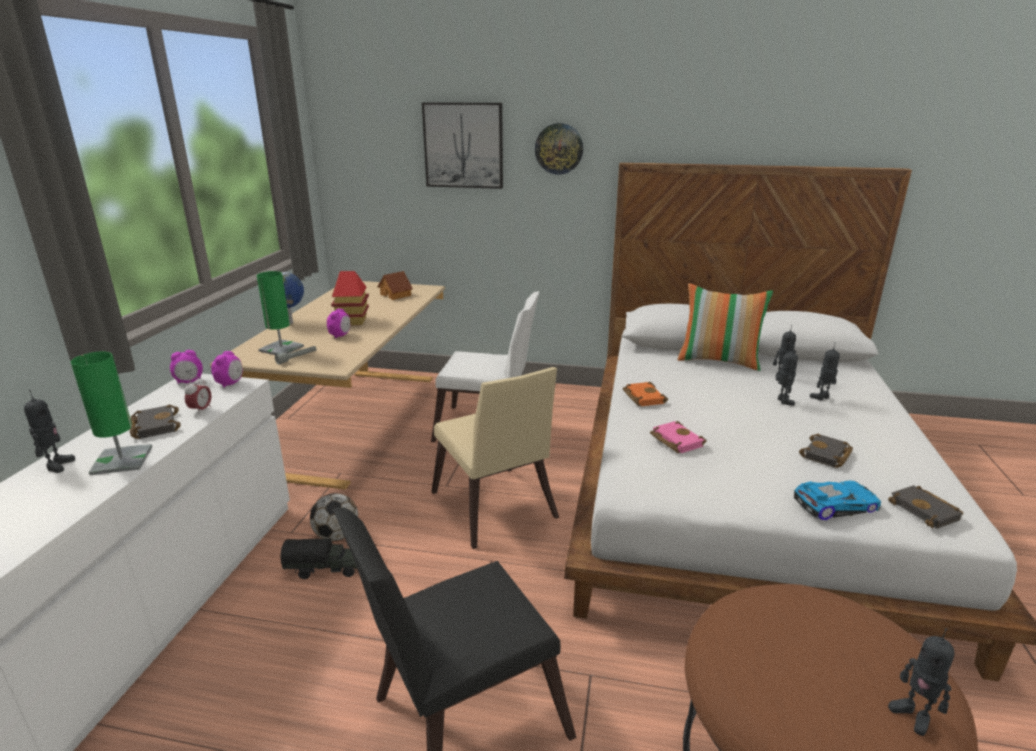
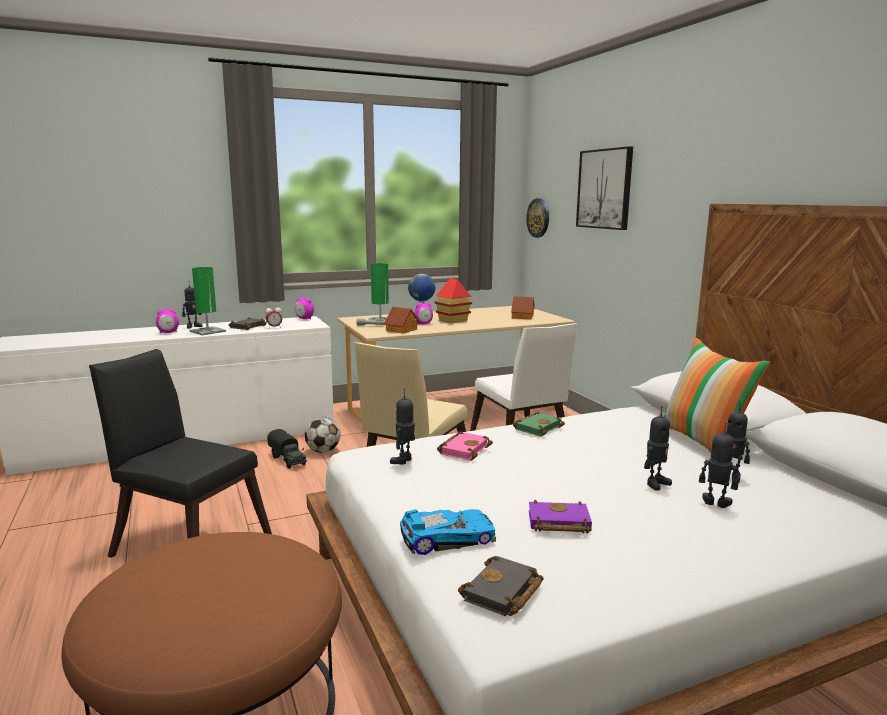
camera: 55 degrees right, 10 degrees down
alarm clock [211,351,243,388] -> alarm clock moved to [156,309,179,333]
wall clock [535,123,583,175] -> wall clock moved to [526,199,549,238]
orange book [623,382,668,406] -> green book [513,411,565,437]
toy car [794,481,881,520] -> toy car turned 60 degrees counterclockwise [400,509,496,555]
black book [799,434,853,468] -> purple book [529,499,592,533]
toy robot [888,628,954,736] -> toy robot moved to [390,389,415,465]
none -> toy house [384,307,420,334]

